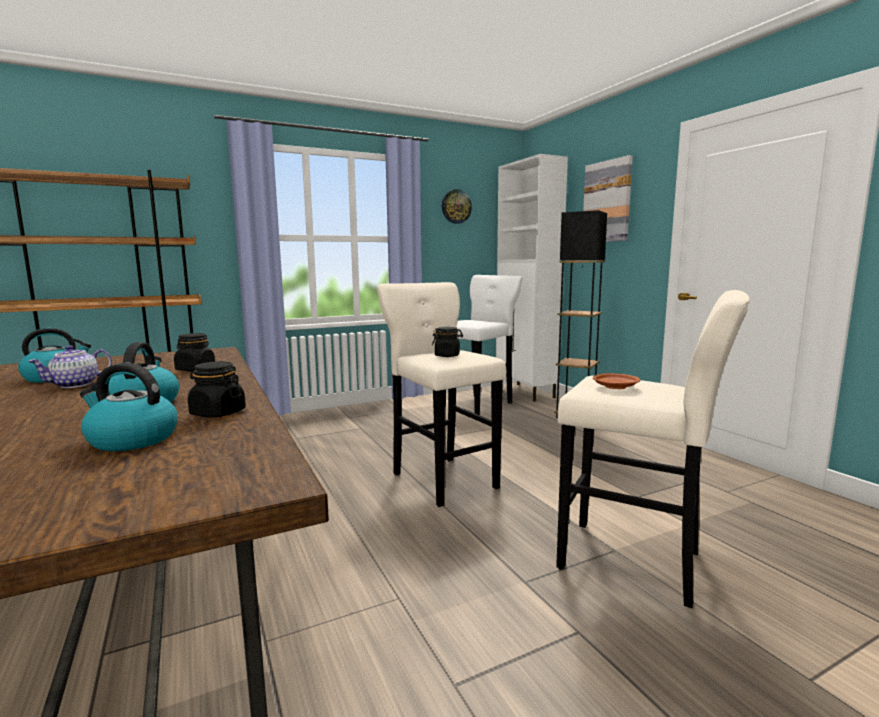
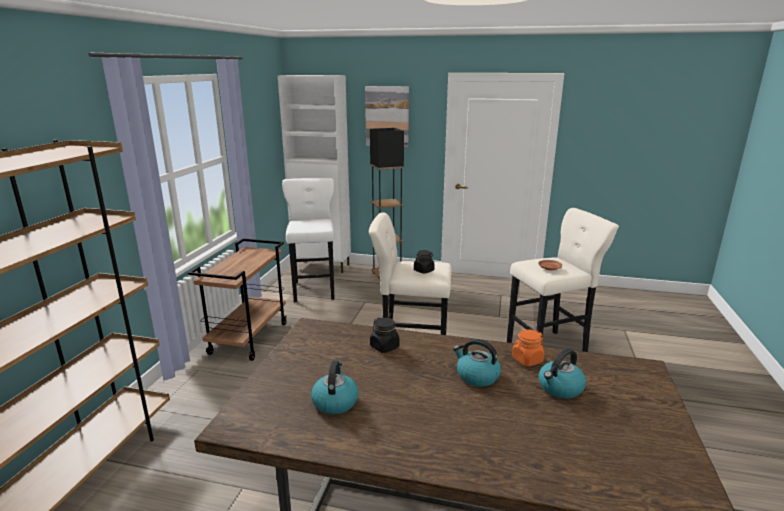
camera: 50 degrees left, 10 degrees up
teapot [28,345,112,388] -> none
black jar [188,361,246,417] -> orange jar [512,329,544,366]
wall clock [442,189,472,224] -> none
none -> brown cart [188,238,287,361]

